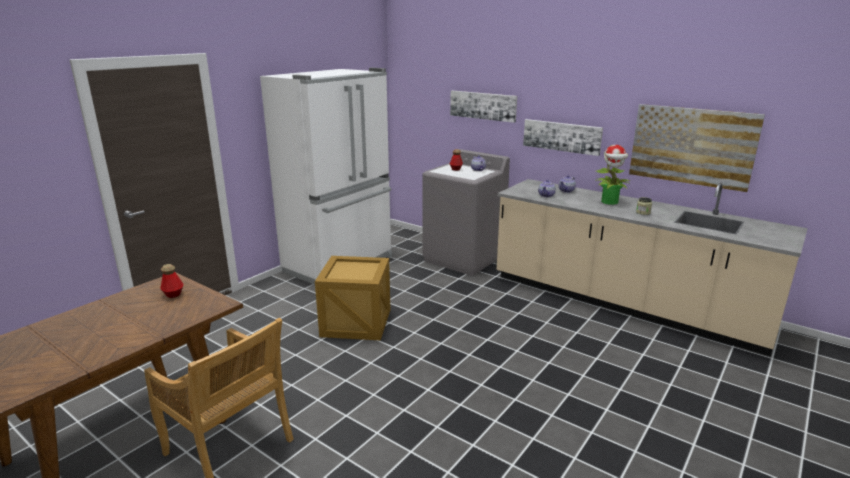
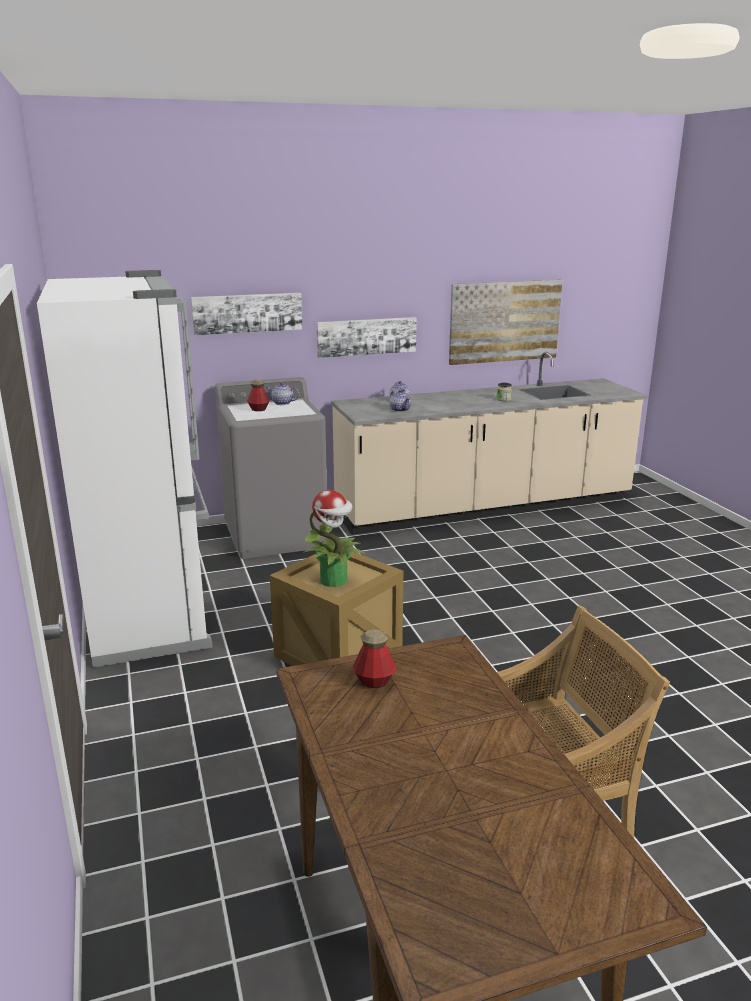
camera: 55 degrees left, 0 degrees up
potted plant [595,145,630,205] -> potted plant moved to [304,490,365,587]

